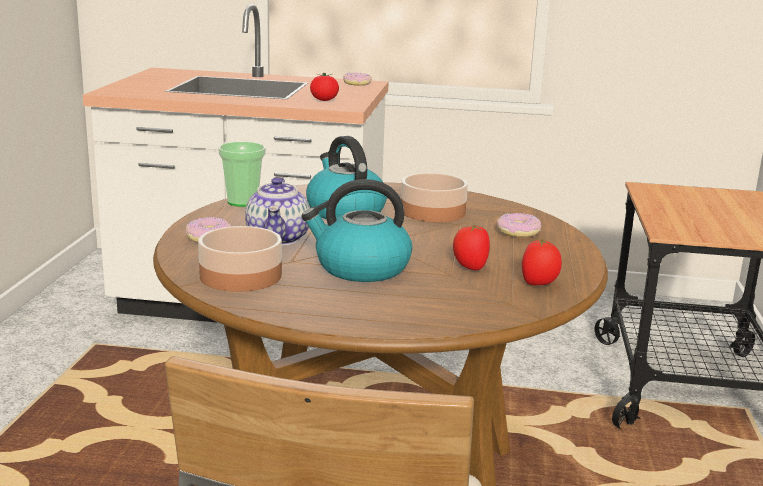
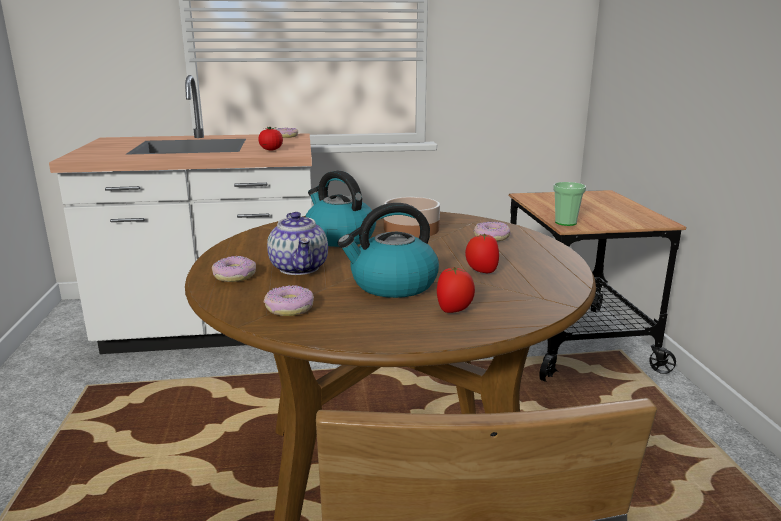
camera: 15 degrees left, 0 degrees up
bowl [198,226,282,292] -> donut [264,285,314,316]
cup [218,142,266,207] -> cup moved to [553,182,586,226]
tomato [522,239,562,285] -> tomato moved to [437,267,475,313]

